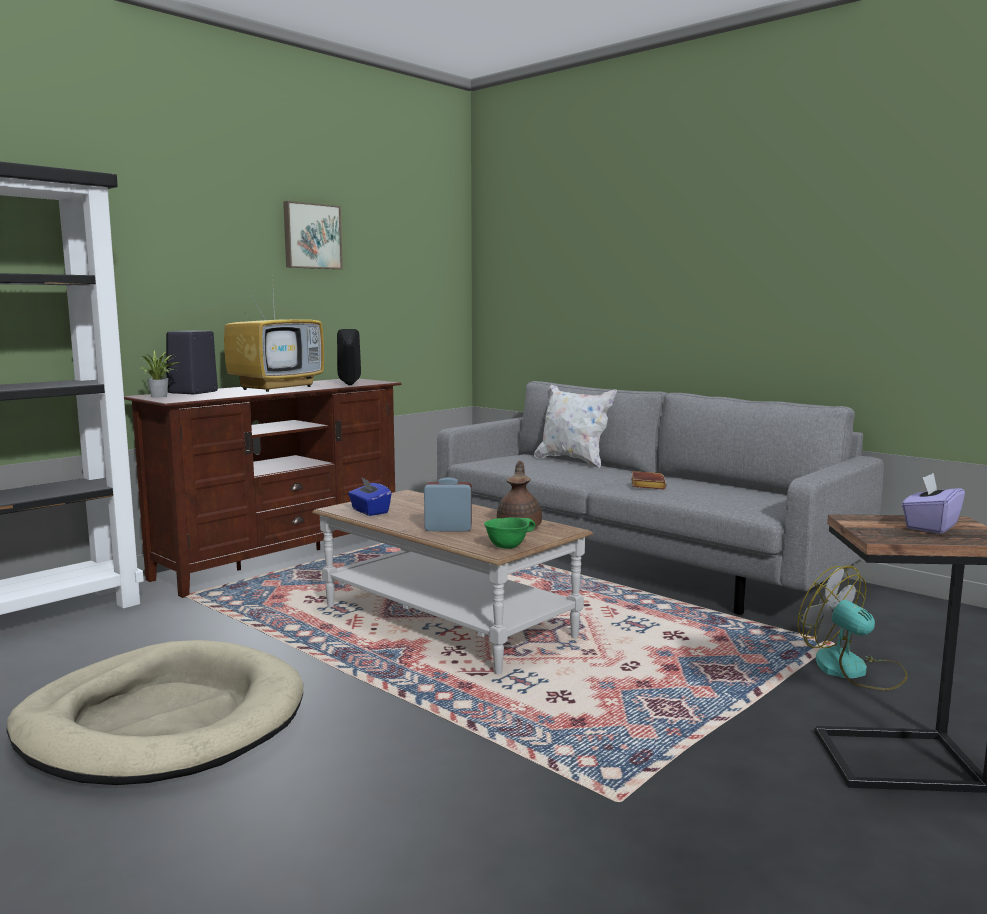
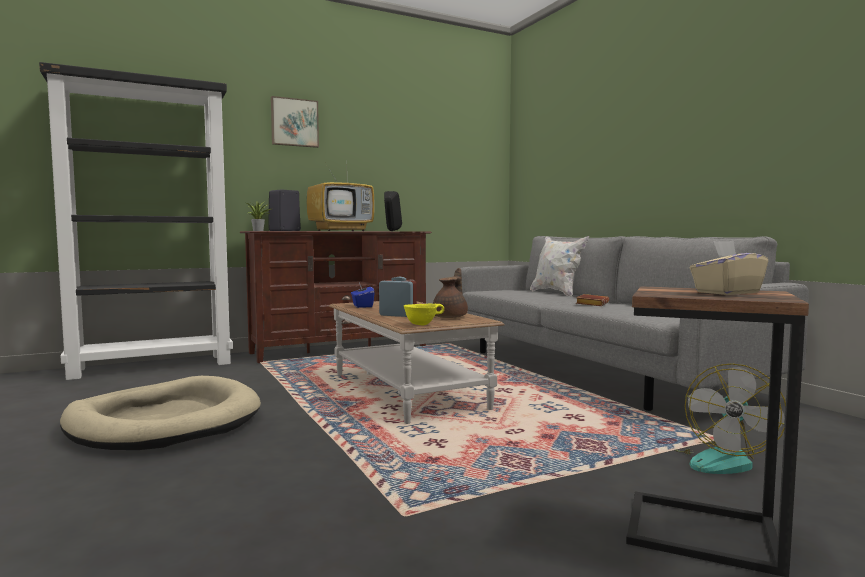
camera: 20 degrees right, 5 degrees down
picture [283,201,343,269] -> picture moved to [271,96,319,148]
green bowl [484,517,535,549] -> yellow bowl [404,304,444,325]
fan [797,566,908,691] -> fan turned 135 degrees counterclockwise [675,363,786,474]
purple tissue box [902,473,965,534] -> beige tissue box [690,241,768,295]

